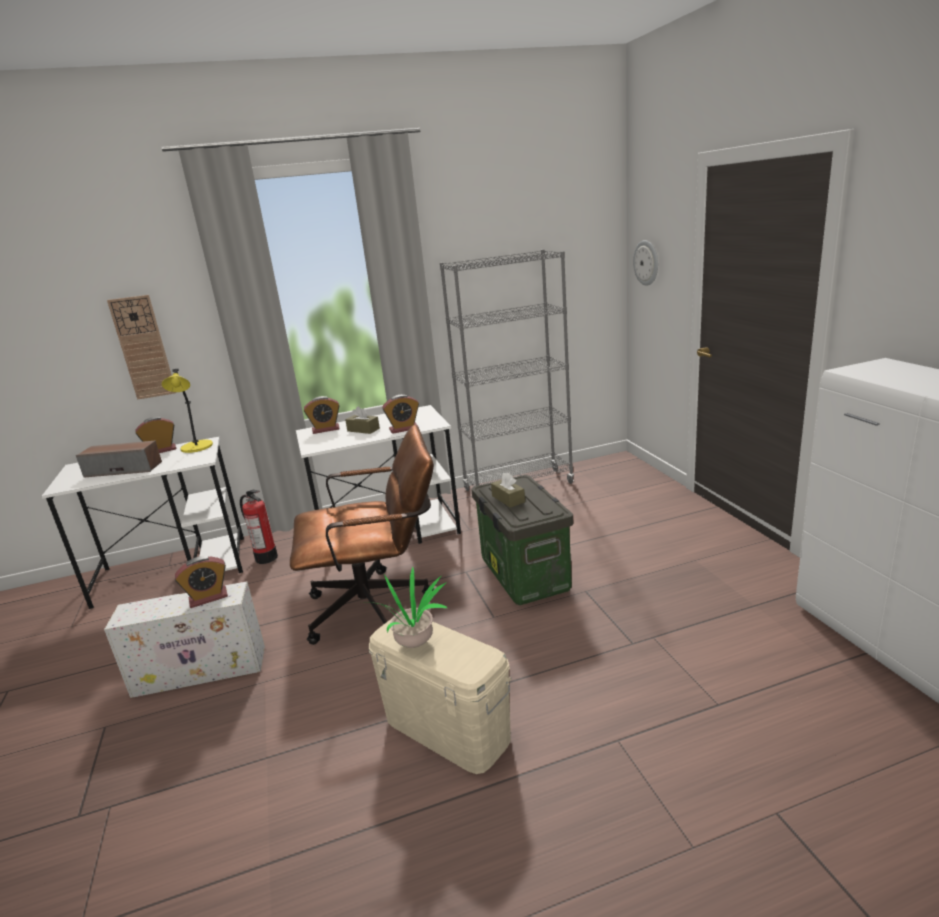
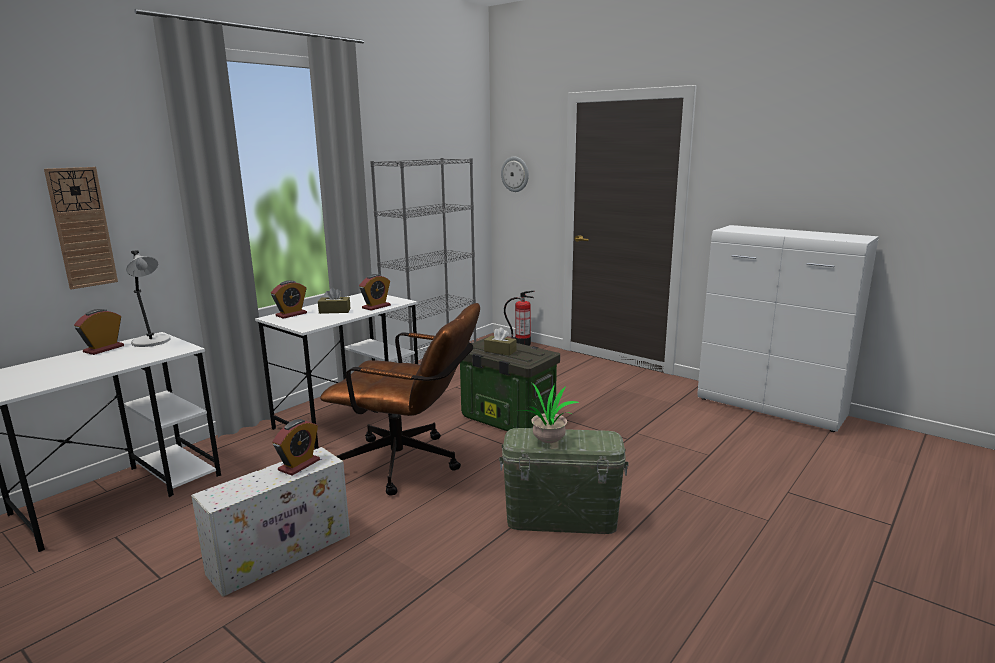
camera: 35 degrees left, 5 degrees down
speaker [76,441,162,477] -> none
yellow table lamp [162,369,213,453] -> grey table lamp [126,250,171,347]
fire extinguisher [240,490,278,564] -> fire extinguisher moved to [504,291,534,346]
brown office chair [290,425,434,645] -> brown office chair turned 60 degrees clockwise [320,303,480,496]
beige storage box [369,619,511,774] -> green storage box [499,428,629,534]

